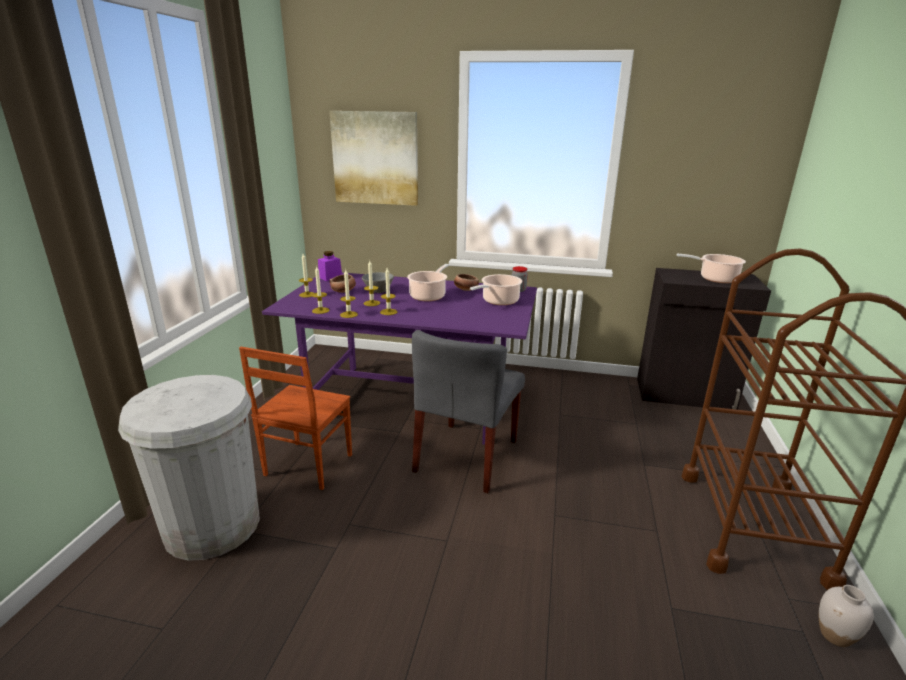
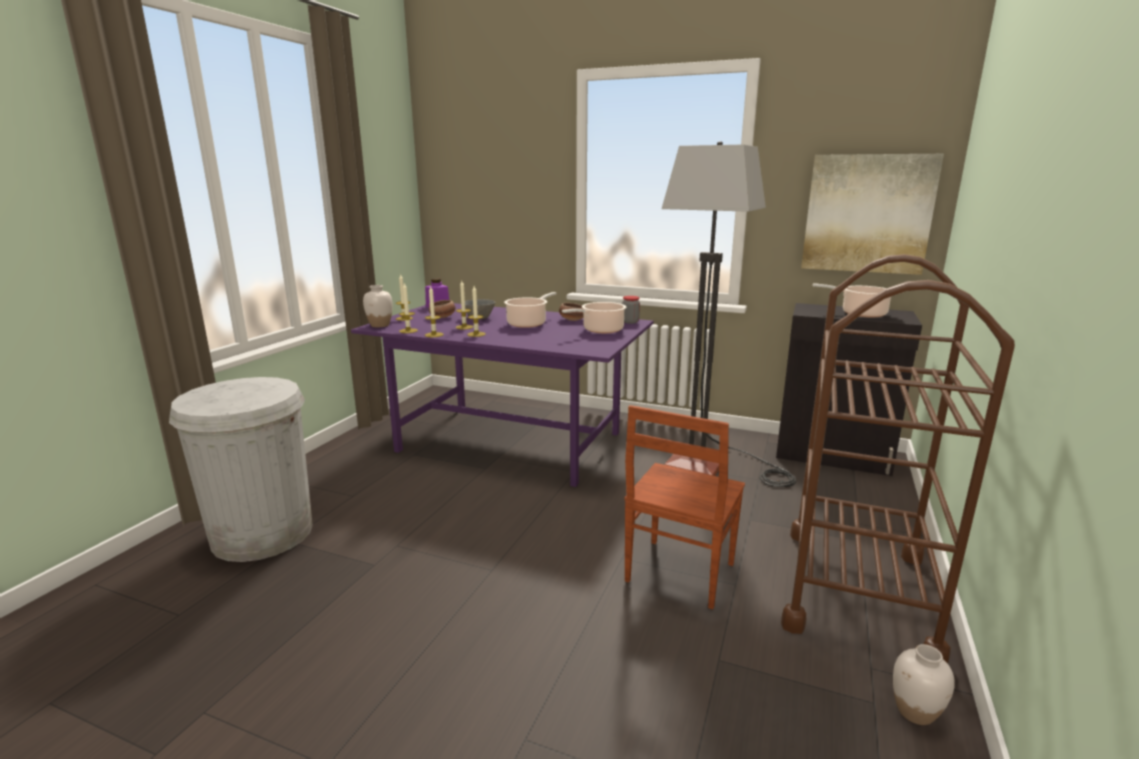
camera: 10 degrees right, 5 degrees down
brown chair [239,347,352,490] -> brown chair moved to [624,405,745,609]
picture [329,111,418,206] -> picture moved to [801,154,944,275]
grey chair [412,330,525,493] -> none
none -> white vase [363,285,393,328]
none -> floor lamp [662,141,796,487]

